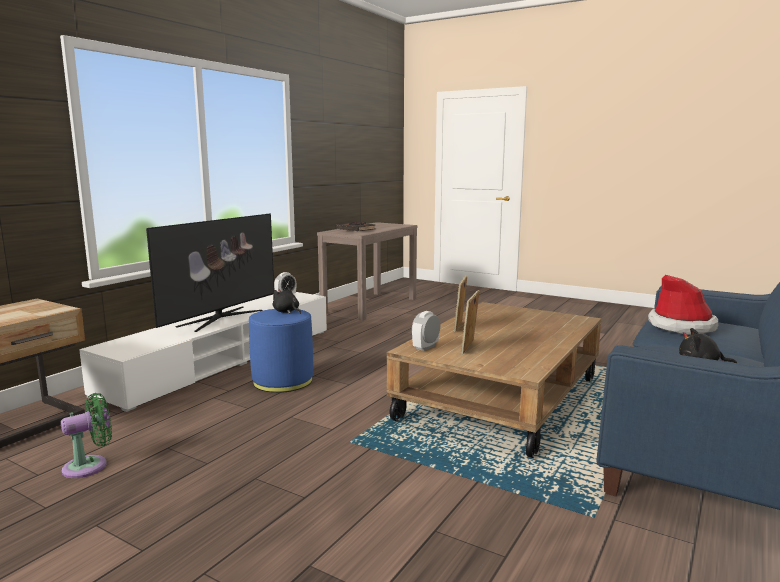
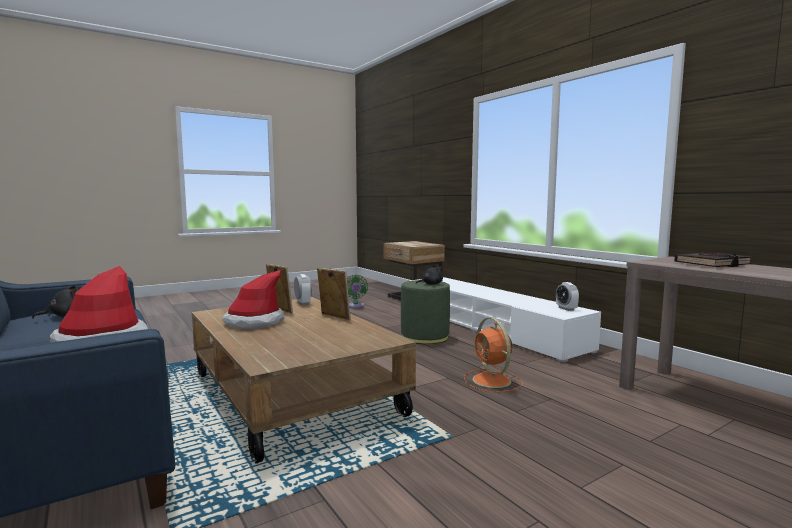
camera: 115 degrees right, 5 degrees down
television [146,213,274,332] -> none
blue ottoman [249,309,313,393] -> green ottoman [401,280,450,344]
none -> hat [222,270,284,330]
none -> orange fan [464,317,523,392]

